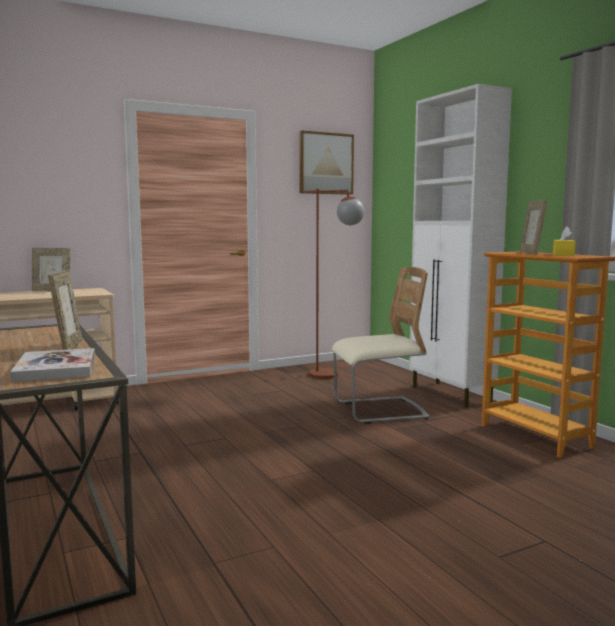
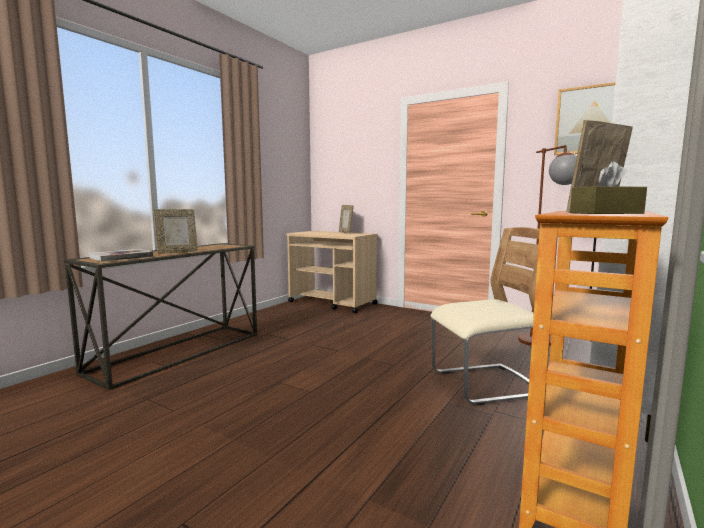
camera: 60 degrees right, 0 degrees up
beige chair [332,267,429,424] -> beige chair turned 60 degrees counterclockwise [431,227,540,405]
yellow tissue box [553,226,576,256] -> brown tissue box [570,161,647,214]

